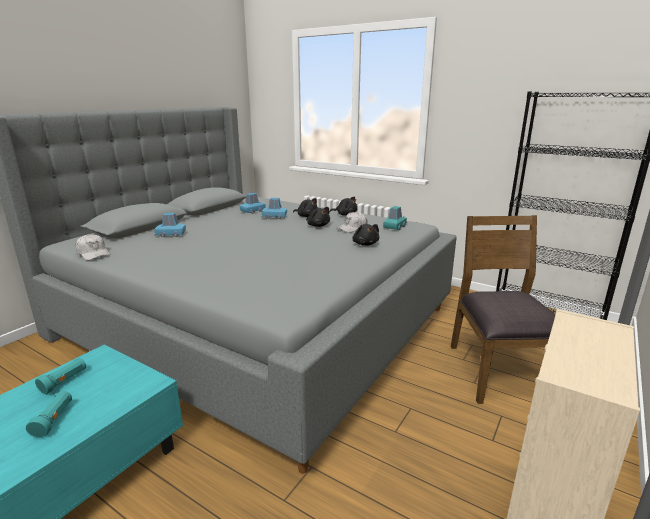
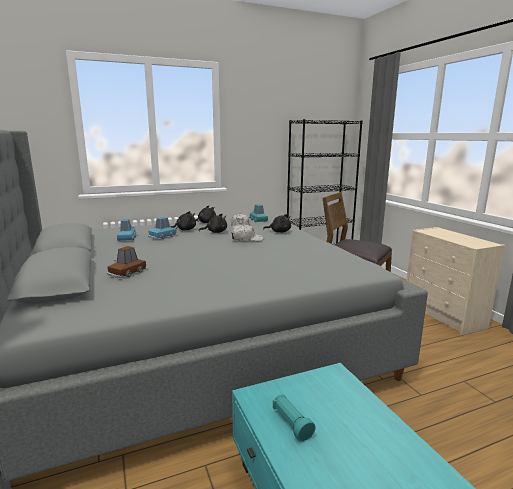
camera: 55 degrees left, 5 degrees down
turquoise flashlight [26,391,72,438] -> none
white cap [76,234,110,260] -> white cap moved to [231,224,263,242]
blue toy car [154,213,186,237] -> brown toy car [107,246,146,278]

